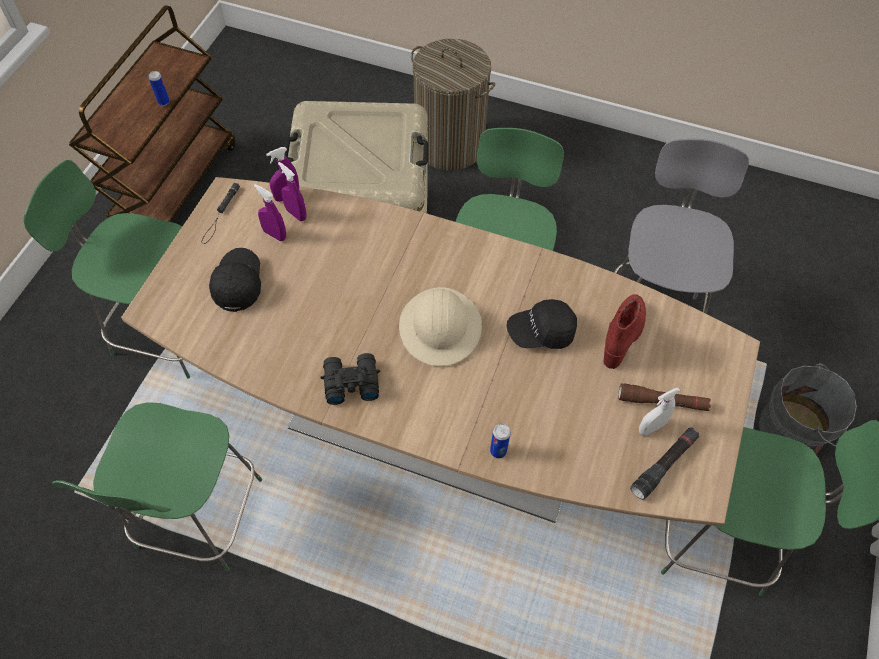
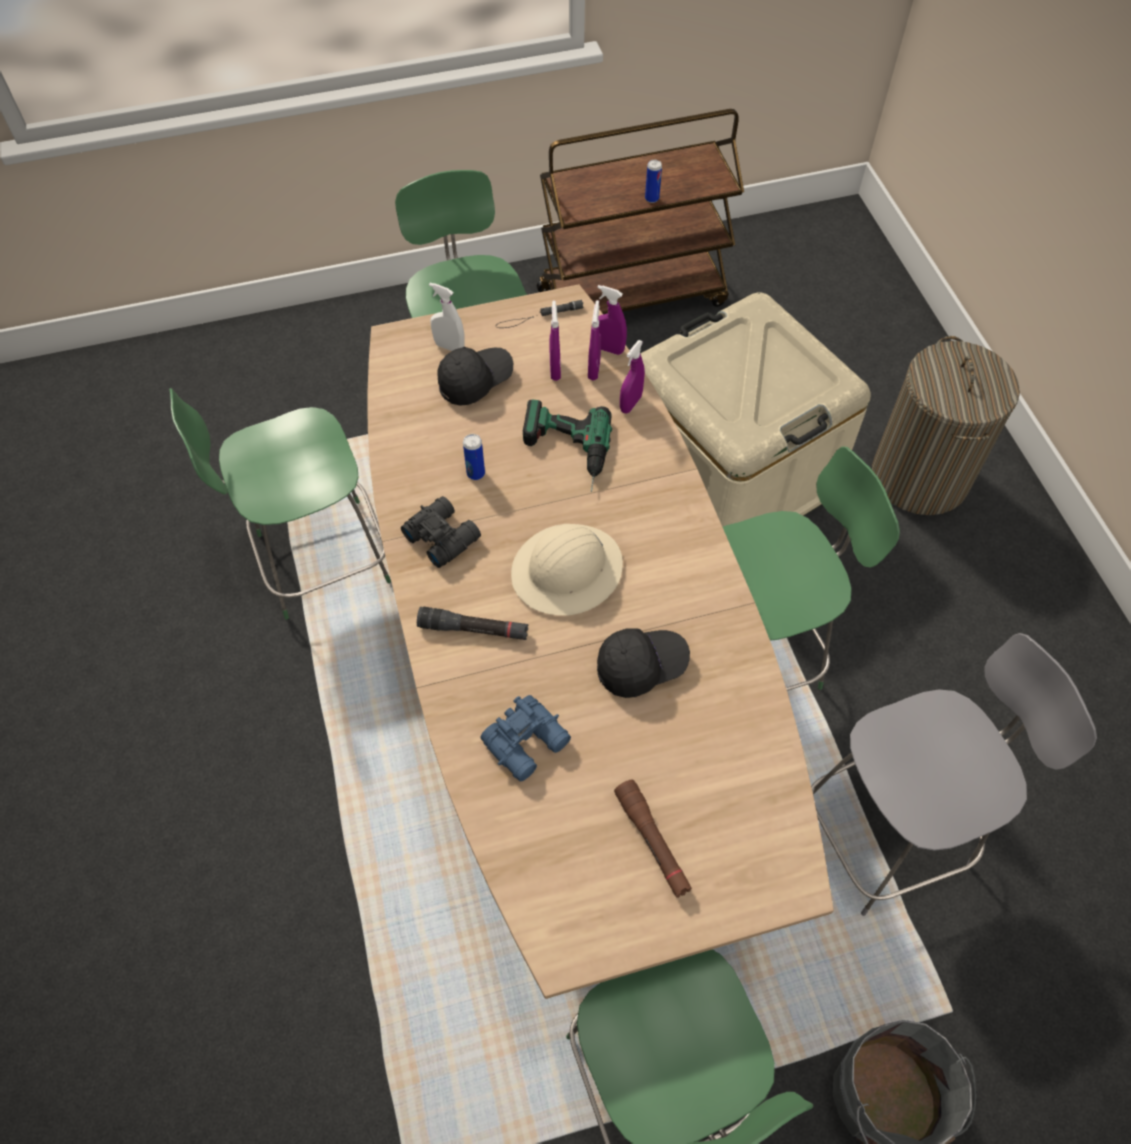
camera: 55 degrees right, 0 degrees up
can [490,424,511,458] -> can moved to [463,434,485,480]
black cap [507,299,577,349] -> black cap turned 120 degrees clockwise [597,628,690,698]
red boot [604,294,646,369] -> none
black flashlight [630,427,699,500] -> black flashlight moved to [417,607,528,640]
white spray bottle [639,387,680,436] -> white spray bottle moved to [429,283,464,351]
none -> blue binoculars [480,695,571,782]
none -> power drill [523,400,612,492]
none -> purple spray bottle [620,340,645,414]

